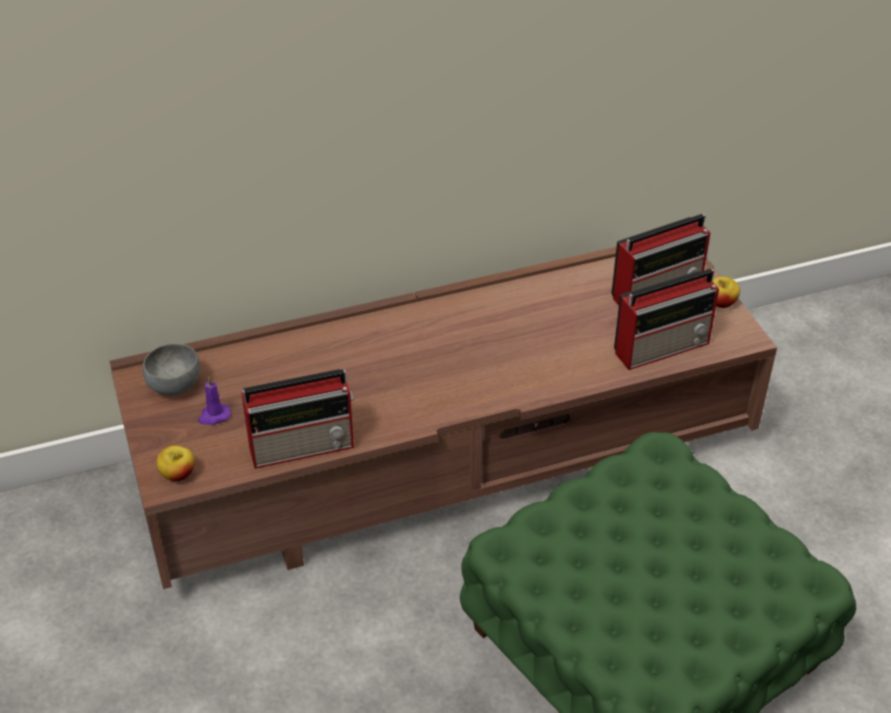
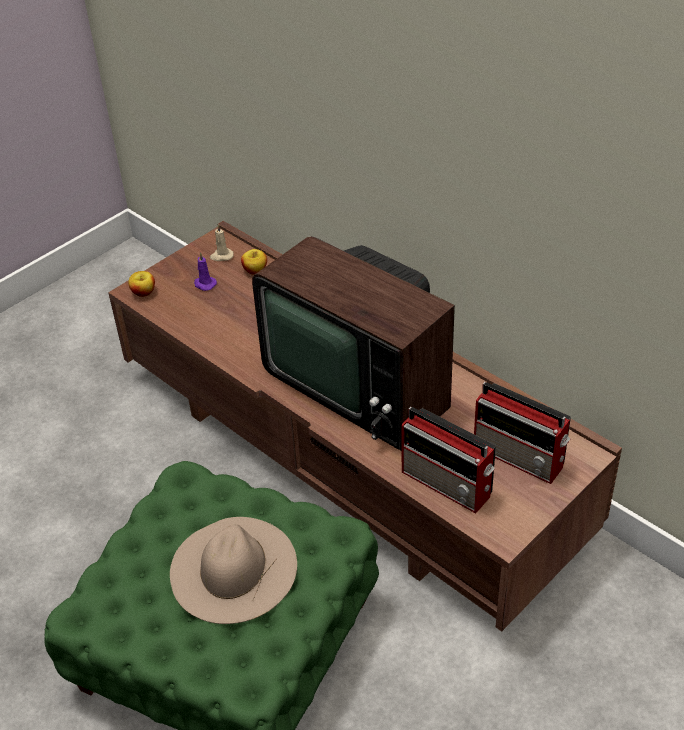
camera: 65 degrees right, 0 degrees up
grey bowl [143,343,200,395] -> beige candle [210,224,234,261]
radio [241,369,354,469] -> none
apple [712,276,740,308] -> apple moved to [241,249,267,275]
none -> beige hat [170,517,297,624]
none -> television [252,236,455,451]

